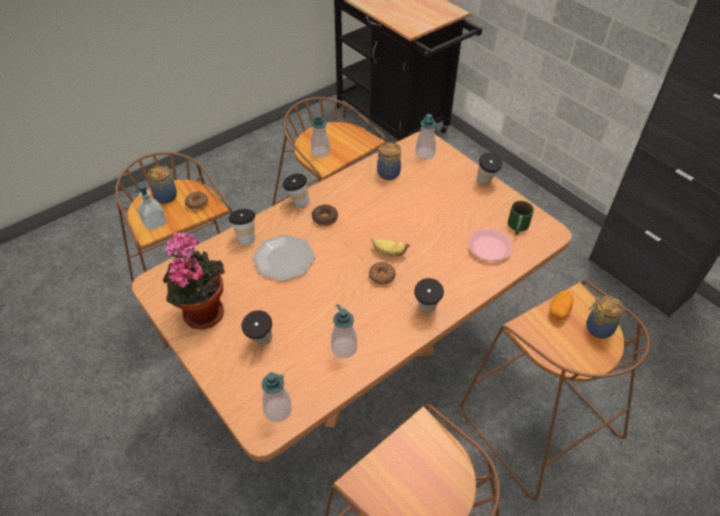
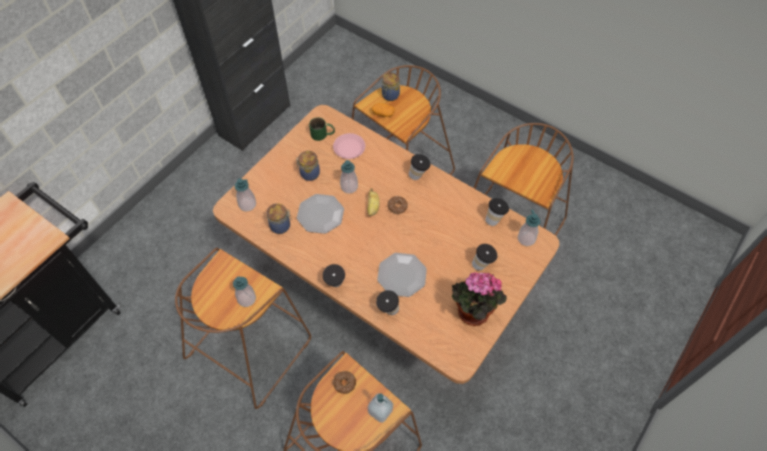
camera: 105 degrees left, 10 degrees up
jar [147,166,177,204] -> jar moved to [296,151,320,181]
donut [312,205,338,226] -> none
soap dispenser [331,304,357,358] -> soap dispenser moved to [340,160,358,193]
cup [477,153,503,184] -> cup moved to [485,198,509,226]
none -> plate [297,194,344,234]

